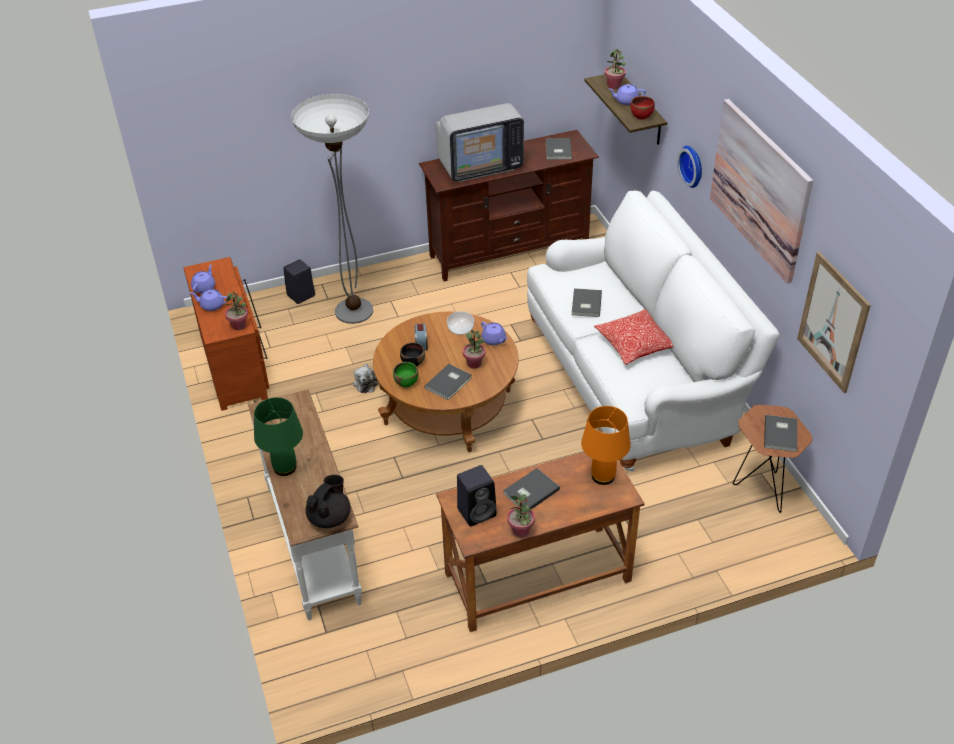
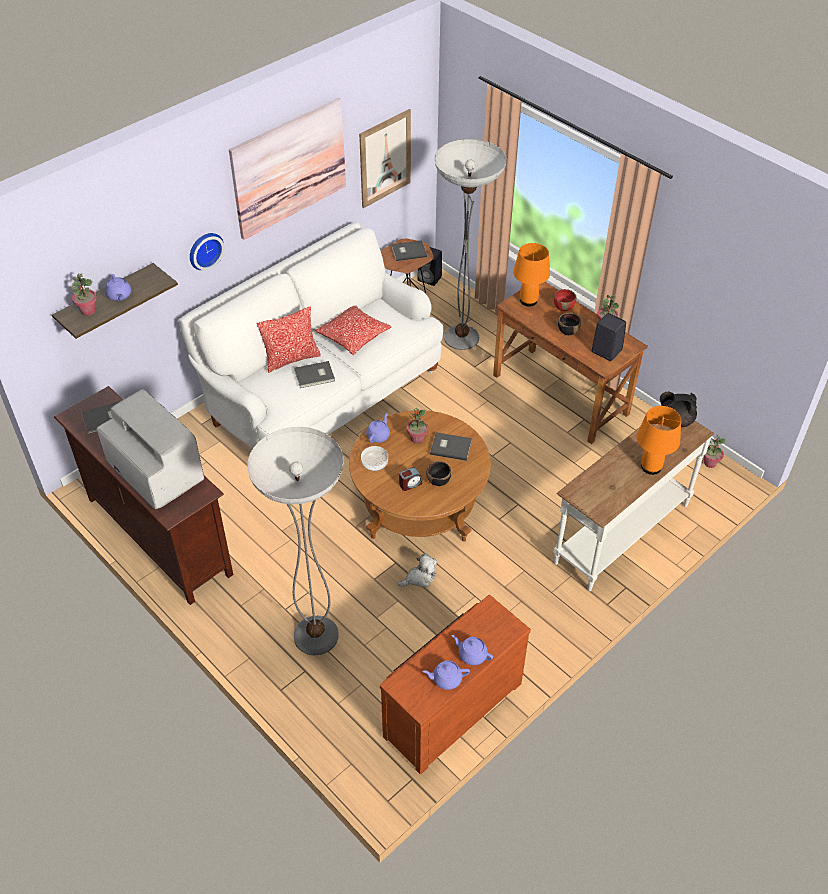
camera: 115 degrees left, 5 degrees up
purple teapot [190,289,228,311] -> purple teapot turned 135 degrees clockwise [451,635,493,665]
potted plant [225,291,248,330] -> potted plant moved to [704,435,726,468]
green table lamp [254,397,303,476] -> orange table lamp [637,406,681,475]
black speaker [284,259,315,304] -> black speaker moved to [417,247,442,286]
green bowl [393,362,418,387] -> none
grey book [503,468,560,509] -> black bowl [558,313,581,335]
red bowl [631,96,655,119] -> red bowl moved to [554,289,576,311]
none -> pillow [257,306,321,373]
none -> floor lamp [434,139,507,350]

